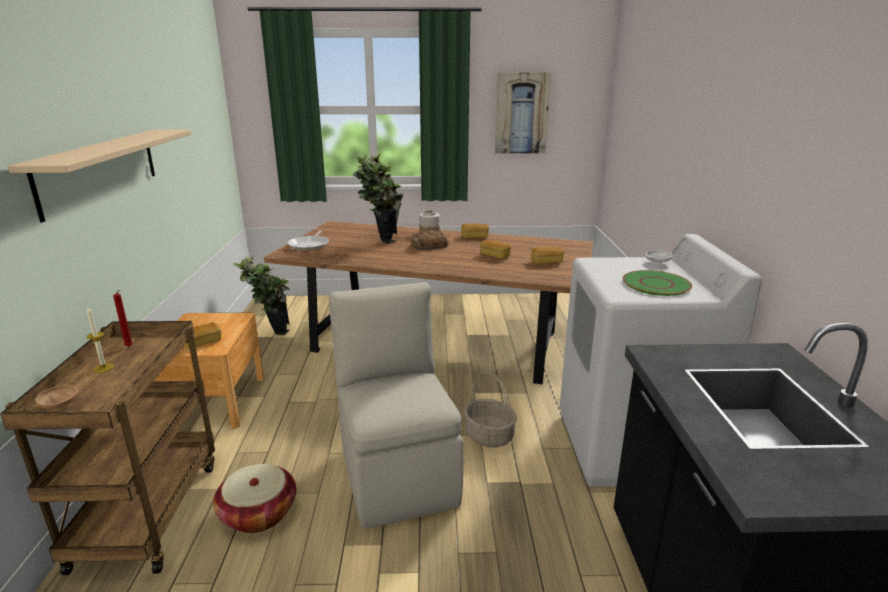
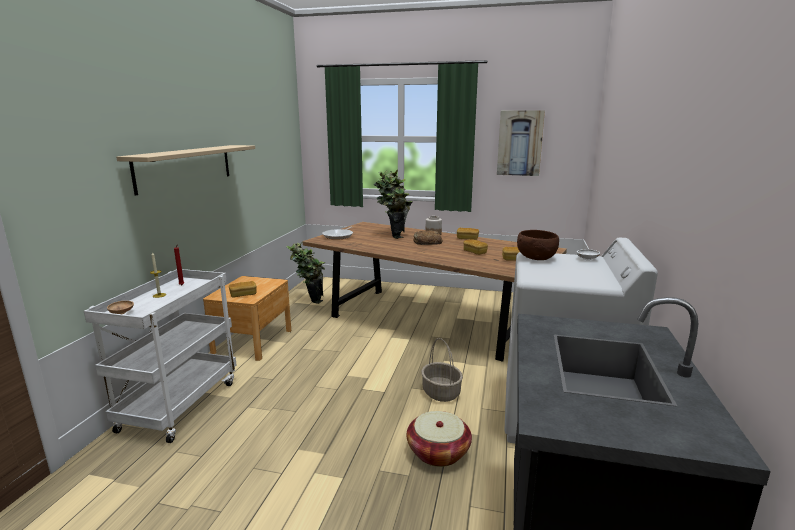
camera: 15 degrees right, 5 degrees down
brown cart [0,321,215,575] -> white cart [84,269,236,443]
basket [213,464,296,533] -> basket moved to [407,411,472,467]
beige chair [329,282,464,529] -> none
green plate [623,270,692,296] -> none
none -> brown bowl [517,230,559,260]

